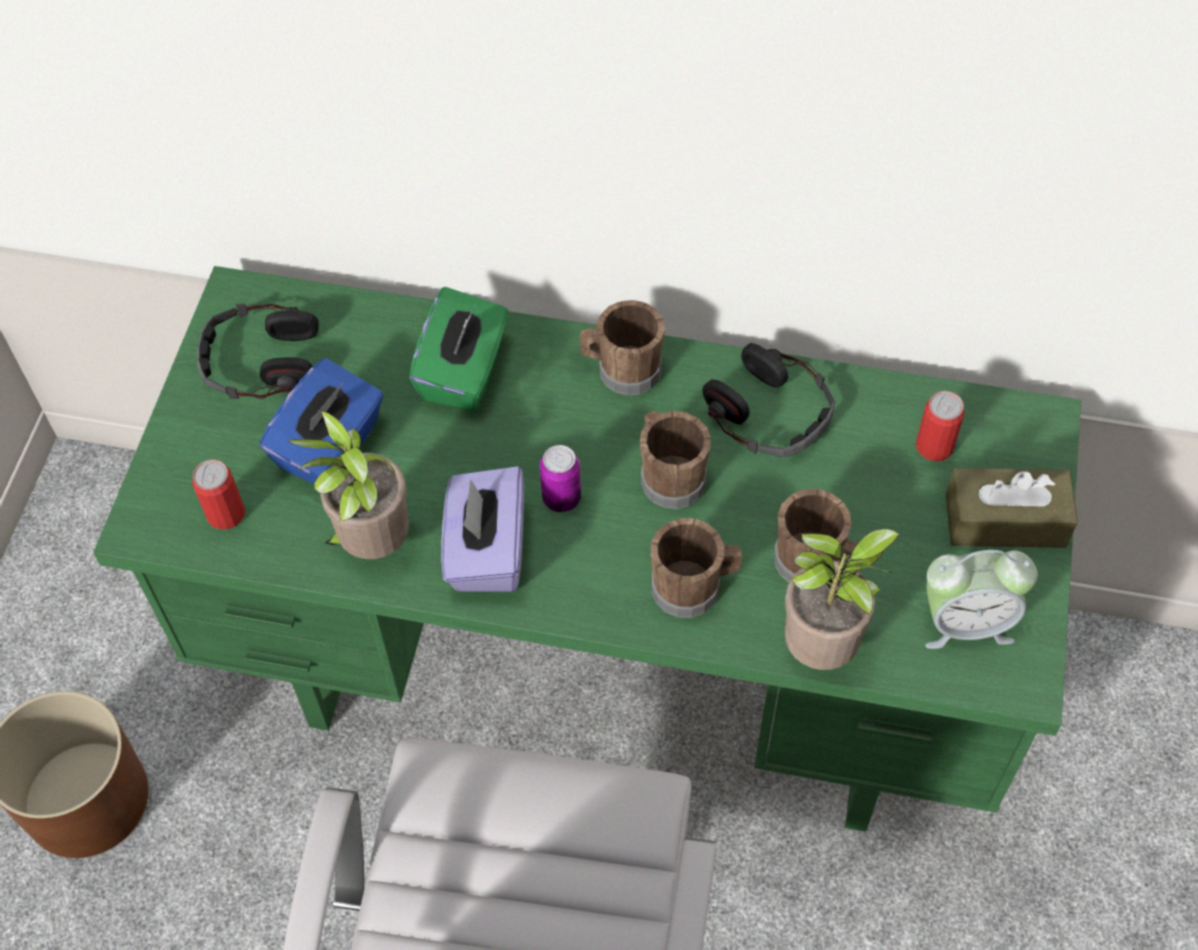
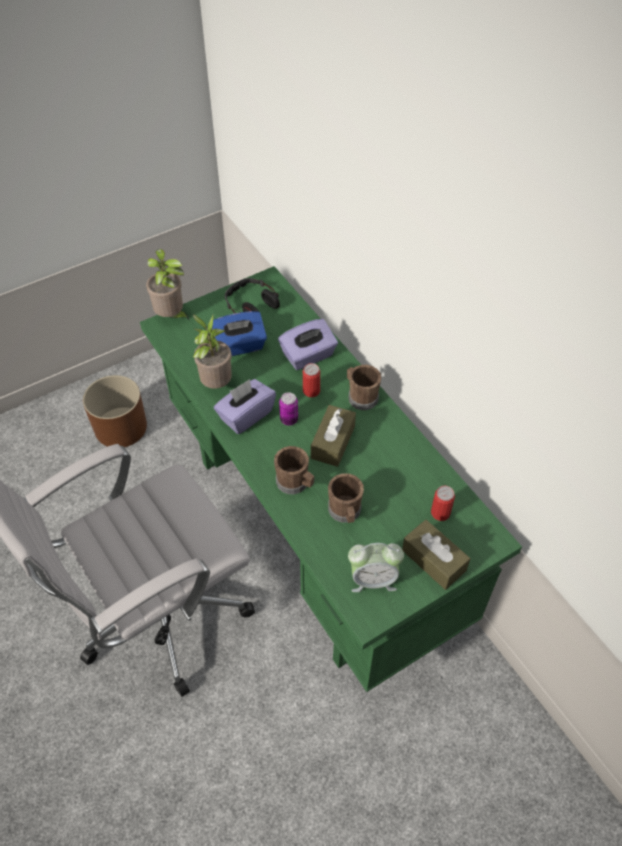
camera: 45 degrees right, 5 degrees down
can [192,459,245,529] -> can moved to [303,363,320,397]
green tissue box [409,287,508,410] -> purple tissue box [278,319,338,370]
brown mug [640,410,711,509] -> brown tissue box [311,405,356,467]
headphones [702,343,835,457] -> none
potted plant [785,529,900,670] -> potted plant moved to [146,249,190,321]
alarm clock [925,550,1038,649] -> alarm clock turned 45 degrees counterclockwise [348,543,404,592]

